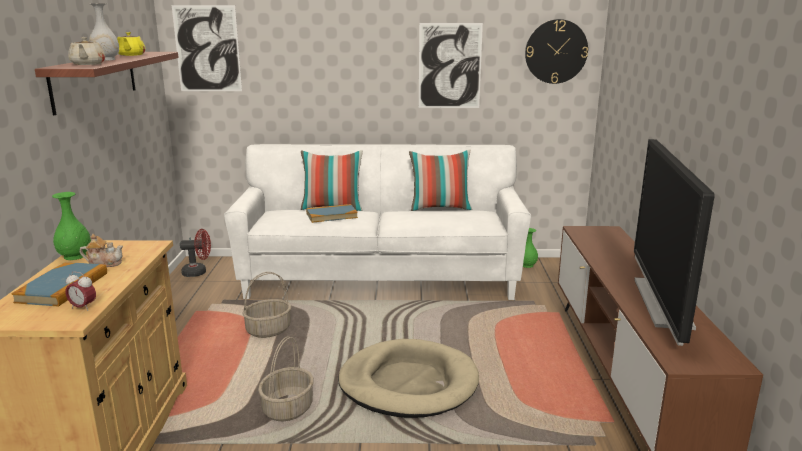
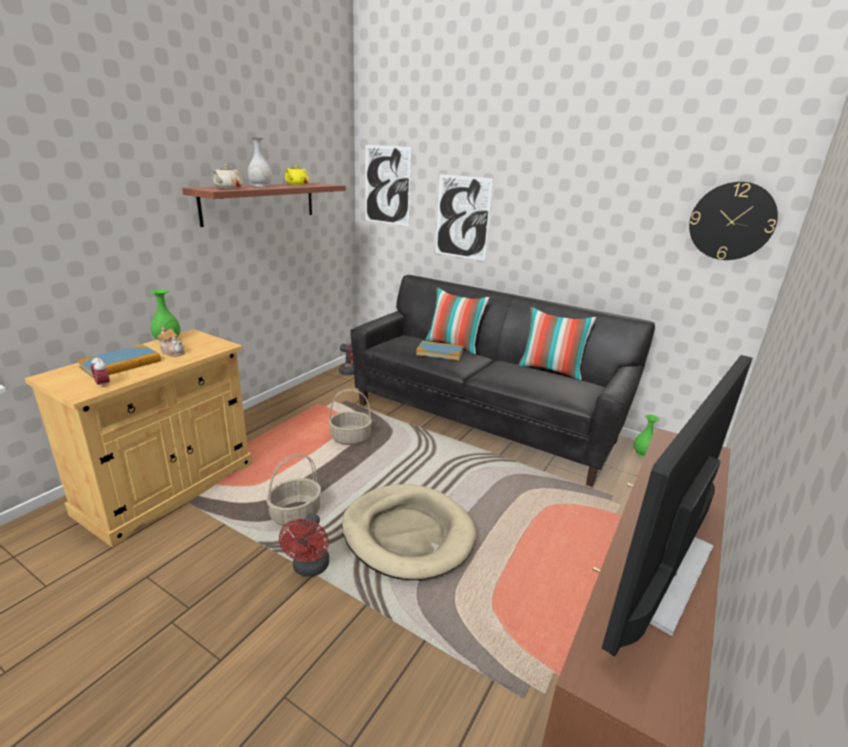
camera: 30 degrees right, 5 degrees up
white sofa [224,144,531,300] -> black sofa [350,275,655,487]
picture [419,23,483,108] -> picture moved to [435,174,493,261]
none -> red fan [279,513,329,576]

